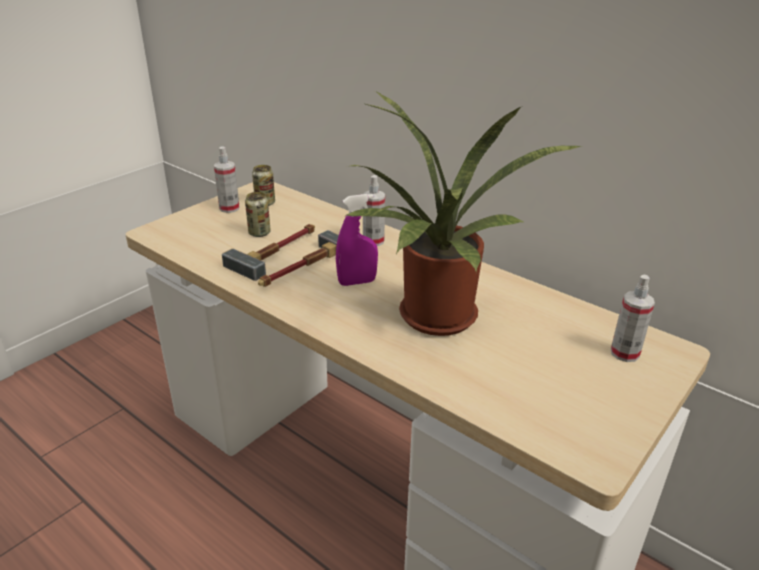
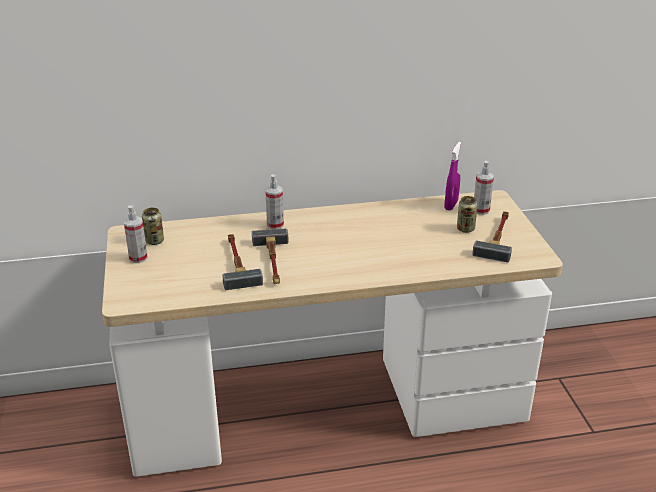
camera: 50 degrees left, 0 degrees up
can [245,192,271,237] -> can moved to [457,196,478,233]
purple spray bottle [336,194,378,286] -> purple spray bottle moved to [445,142,461,211]
potted plant [345,91,582,336] -> none
none -> hammer [472,211,512,262]

